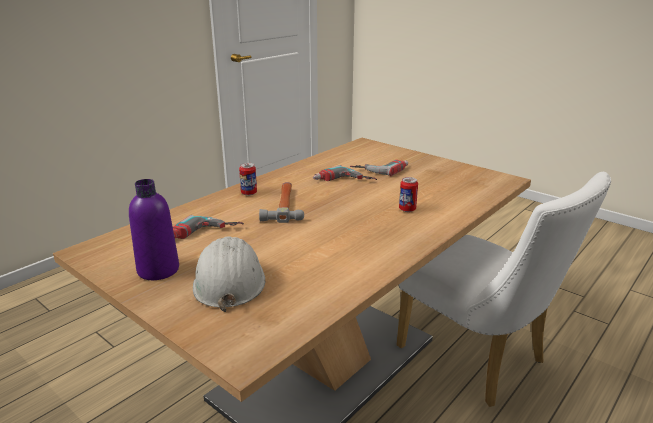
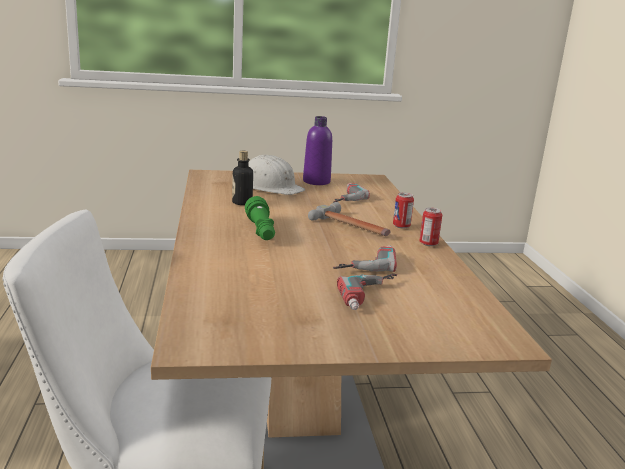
camera: 130 degrees right, 5 degrees down
can [399,177,418,212] -> can moved to [419,208,442,246]
none -> bottle [232,151,253,205]
none -> green flashlight [245,196,275,240]

